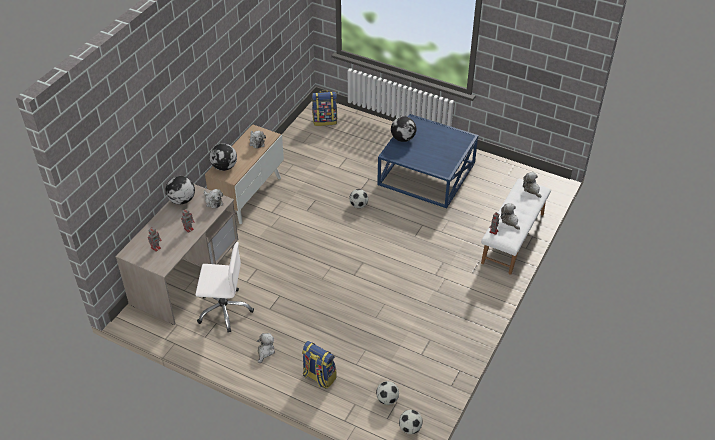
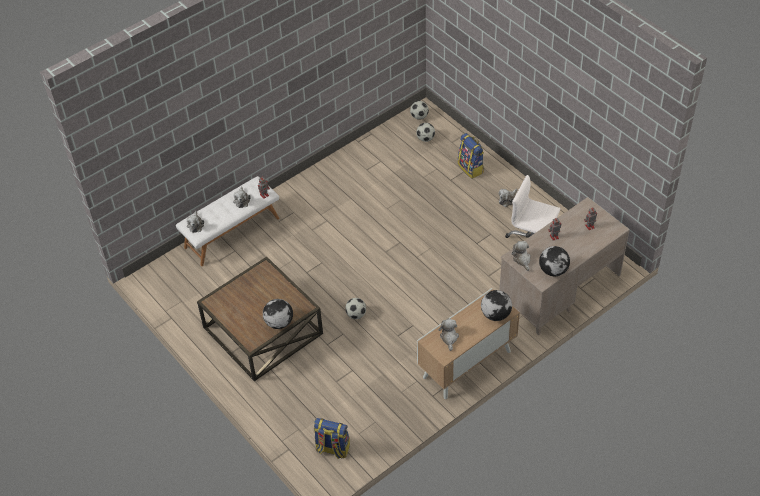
camera: 155 degrees left, 5 degrees up
blue coffee table [377,114,479,208] -> brown coffee table [197,257,323,381]

